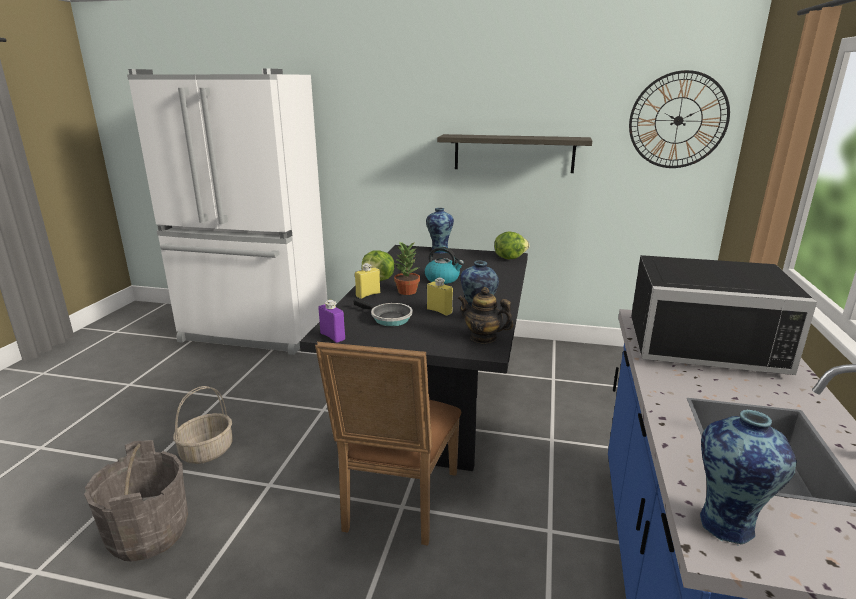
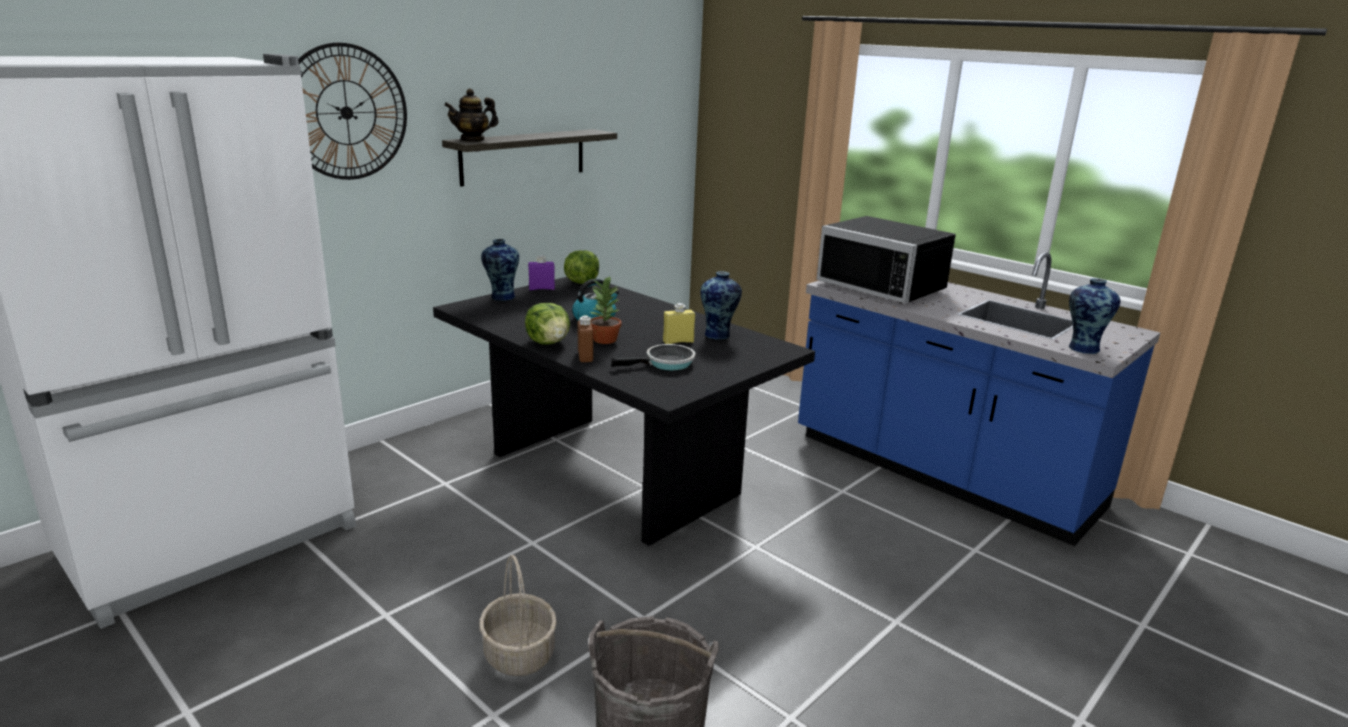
camera: 60 degrees left, 0 degrees up
brown chair [315,342,461,545] -> none
purple bottle [319,300,345,343] -> purple bottle moved to [528,255,555,290]
yellow bottle [355,263,380,299] -> brown bottle [578,316,593,362]
teapot [458,287,513,344] -> teapot moved to [444,88,498,142]
wall clock [629,70,730,168] -> wall clock moved to [298,43,407,180]
black microwave [631,255,817,375] -> black microwave turned 90 degrees clockwise [817,216,956,303]

